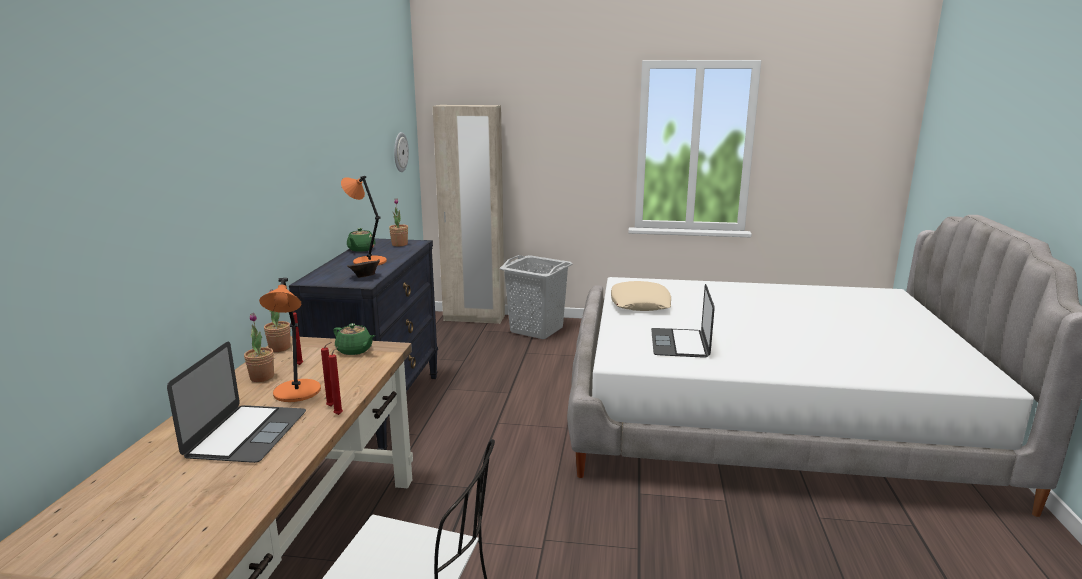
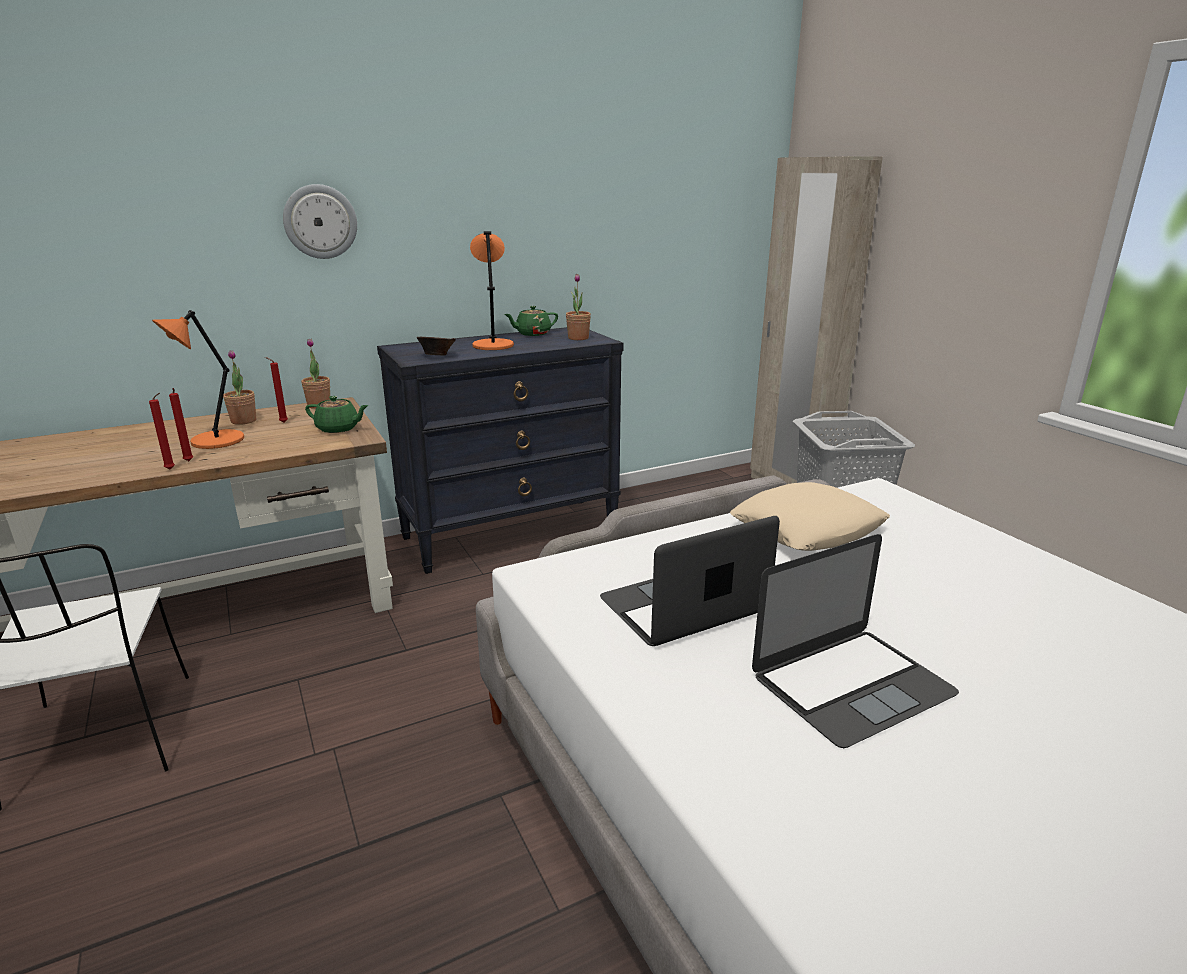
camera: 55 degrees right, 5 degrees up
laptop [167,341,306,463] -> laptop moved to [752,534,959,748]
green teapot [333,323,375,355] -> green teapot turned 75 degrees counterclockwise [305,396,368,433]
wall clock [394,132,409,172] -> wall clock moved to [283,184,357,259]

